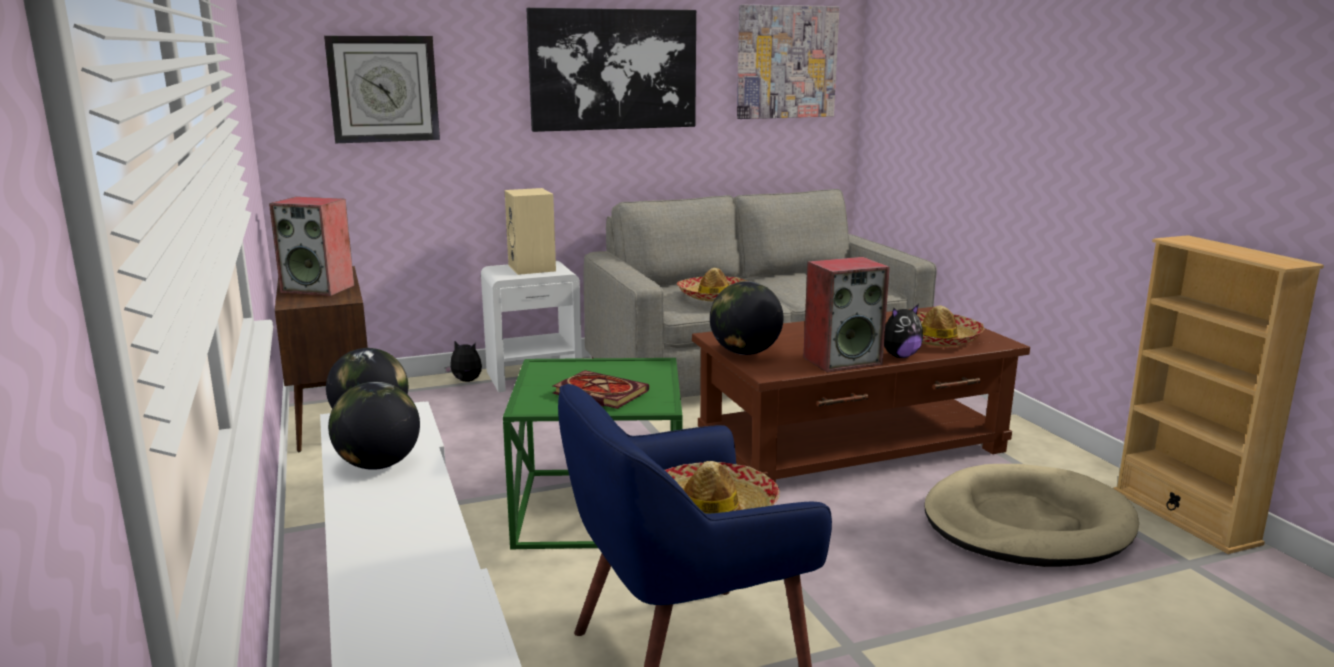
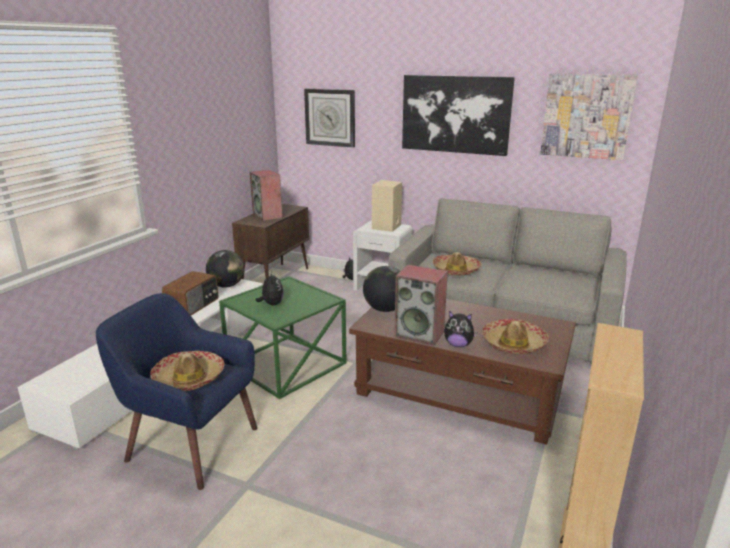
camera: 45 degrees right, 5 degrees up
globe [328,382,420,470] -> radio [162,271,219,315]
book [553,370,649,409] -> plush toy [256,271,284,306]
beige dog bed [924,464,1139,567] -> none

